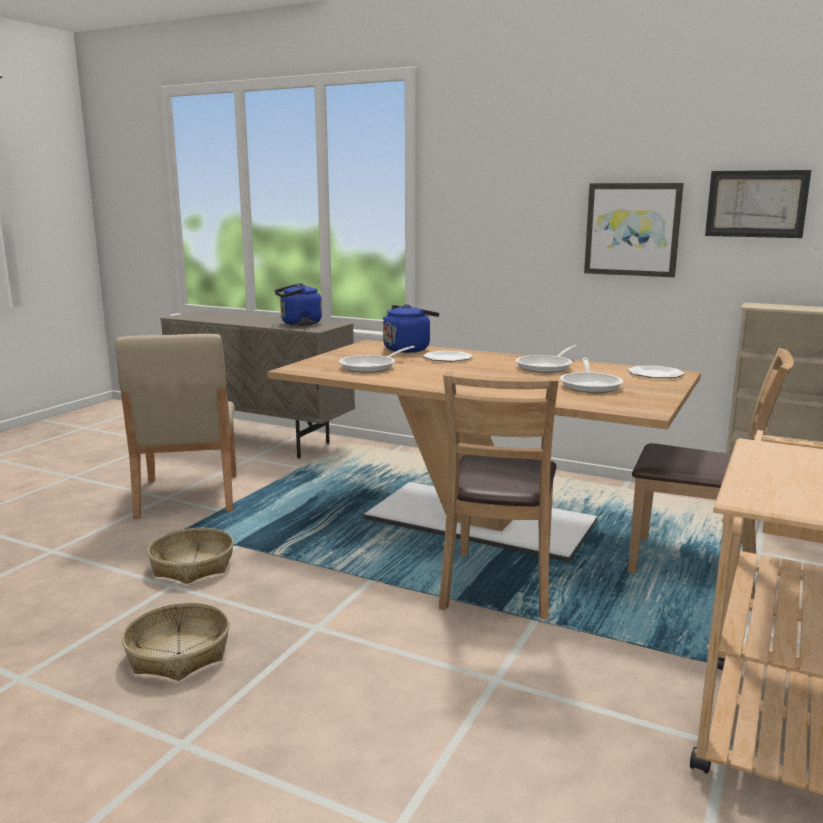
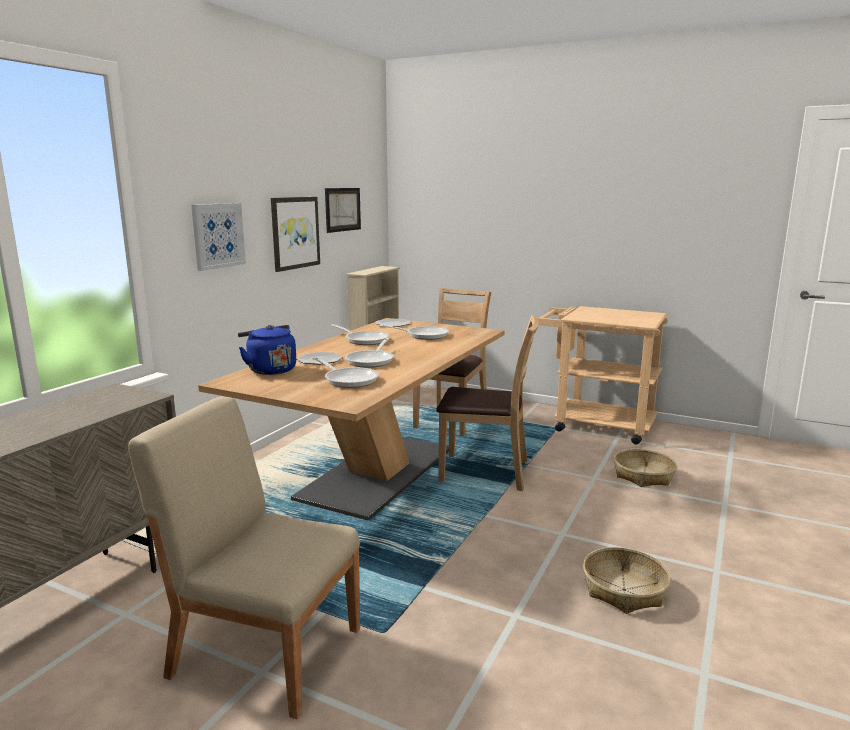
camera: 90 degrees left, 0 degrees up
beige chair [115,334,237,519] -> beige chair turned 150 degrees counterclockwise [128,396,360,719]
basket [147,528,234,584] -> basket moved to [614,449,677,487]
blue kettle [275,283,322,326] -> none
none -> picture [191,203,246,271]
none -> frying pan [345,338,394,368]

